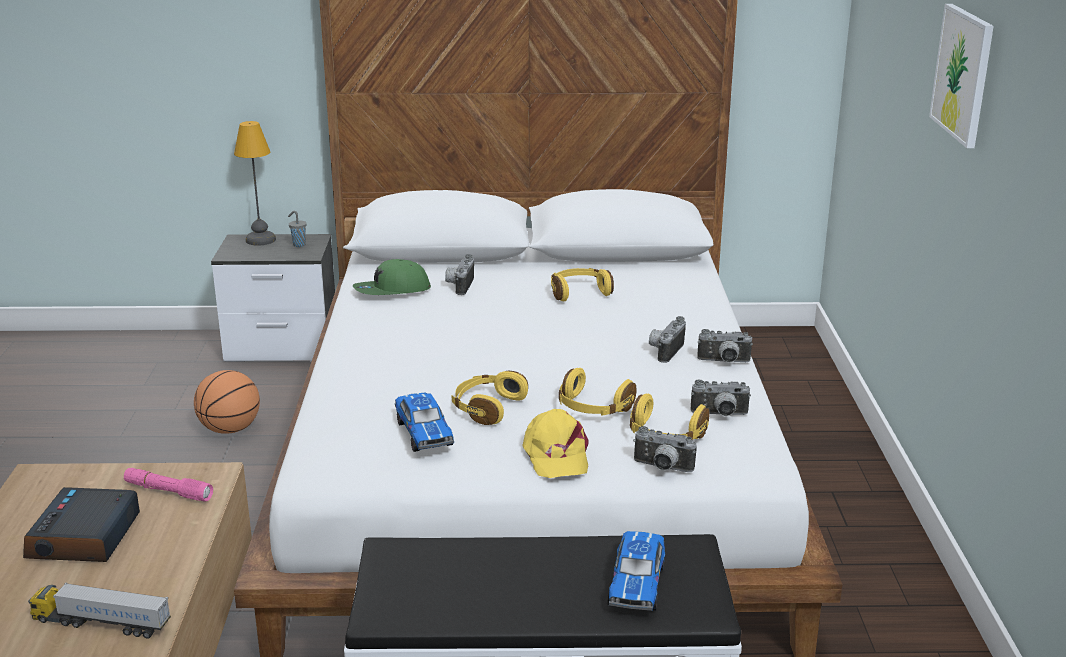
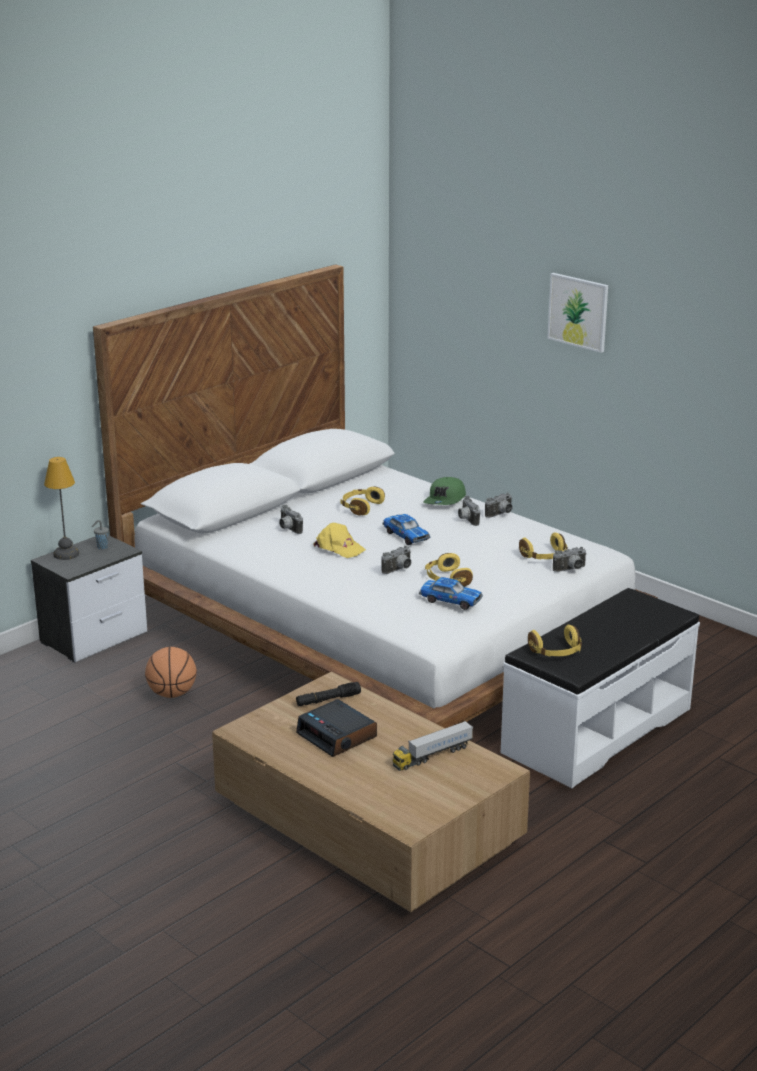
camera: 45 degrees left, 0 degrees up
pink flashlight [124,468,213,502] -> black flashlight [296,682,361,706]
green cap [353,259,431,295] -> green cap moved to [423,477,466,505]
yellow cap [522,409,589,478] -> yellow cap moved to [313,523,366,558]
yellow headphones [559,368,636,416] -> yellow headphones moved to [528,625,582,656]
toy car [608,531,665,611] -> toy car moved to [382,514,430,545]
camera [690,379,751,416] -> camera moved to [381,546,411,574]

